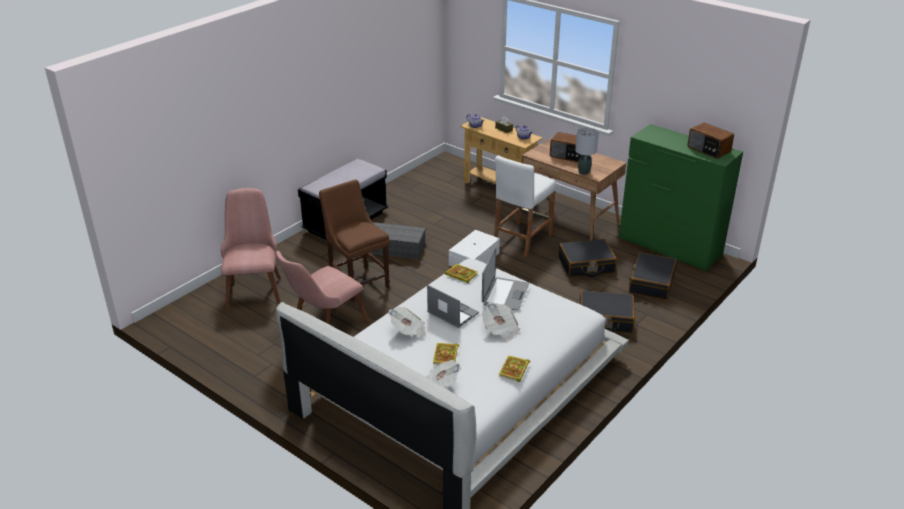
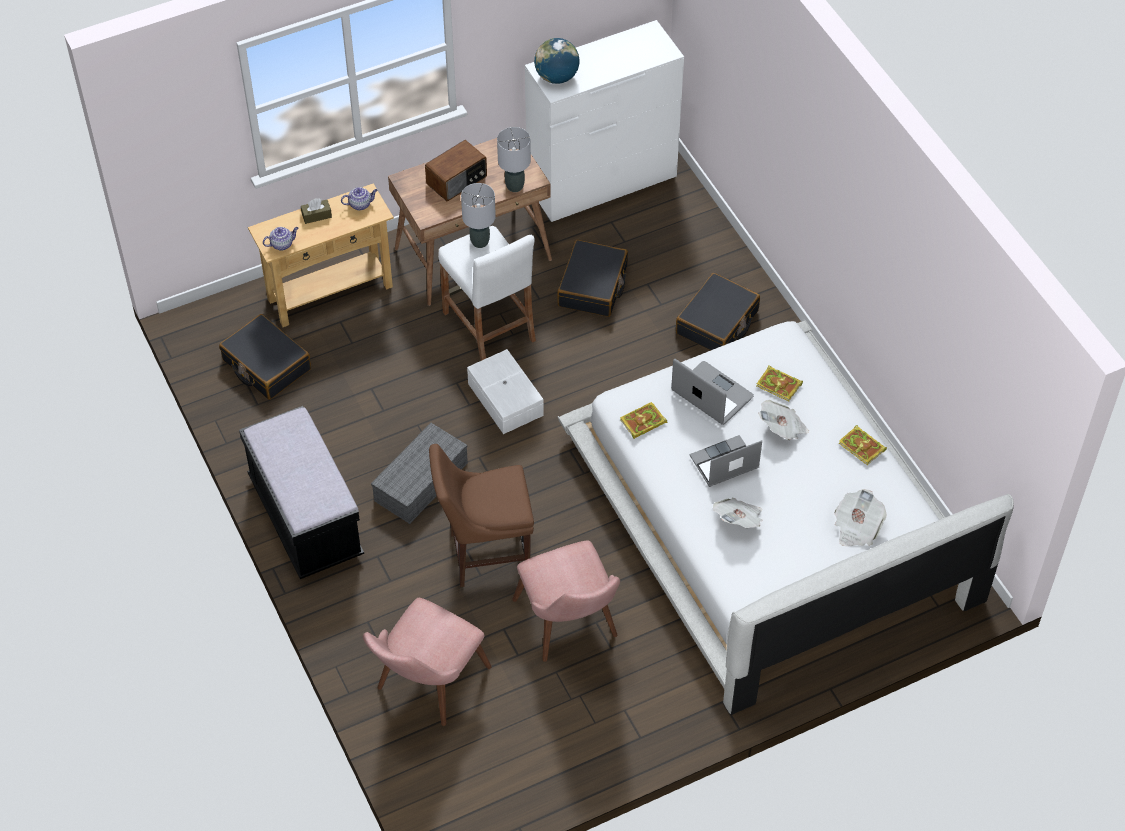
camera: 65 degrees left, 20 degrees up
pink chair [221,188,281,311] -> pink chair turned 75 degrees counterclockwise [363,598,492,726]
book [433,343,459,365] -> book moved to [757,365,803,401]
green dresser [619,124,743,271] -> white dresser [525,20,684,222]
black suitcase [629,252,677,300] -> black suitcase moved to [219,314,311,400]
radio [687,123,734,159] -> none
none -> grey table lamp [461,183,496,248]
none -> globe [534,38,579,84]

